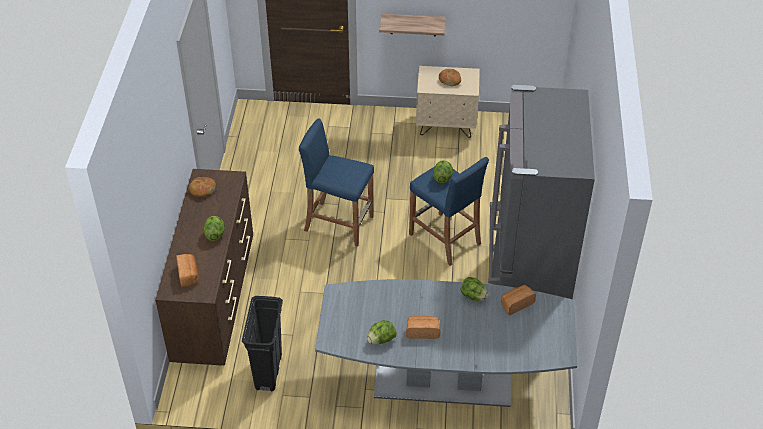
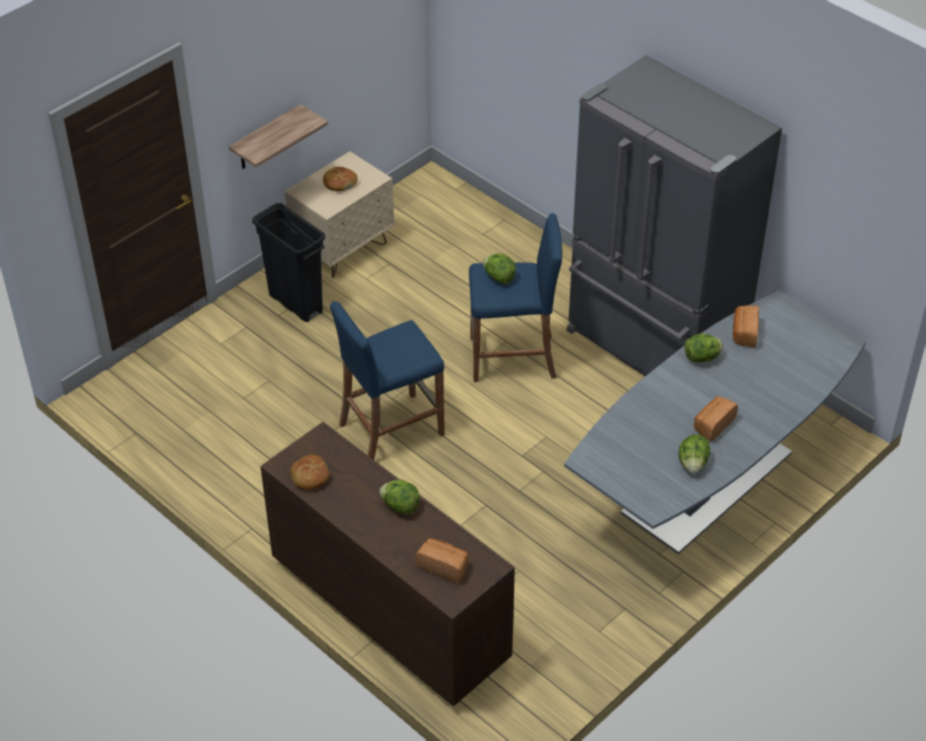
camera: 50 degrees left, 0 degrees up
black trash can [242,296,283,392] -> black trash can moved to [252,203,325,322]

